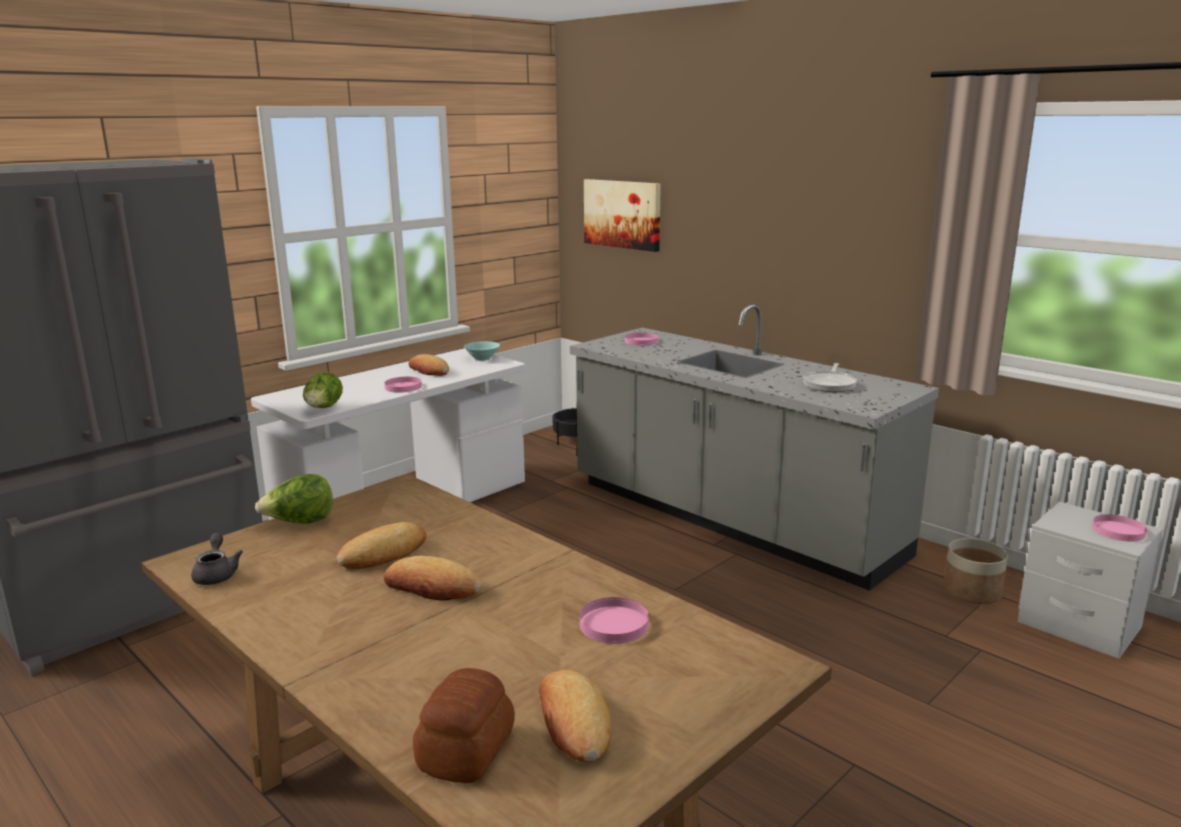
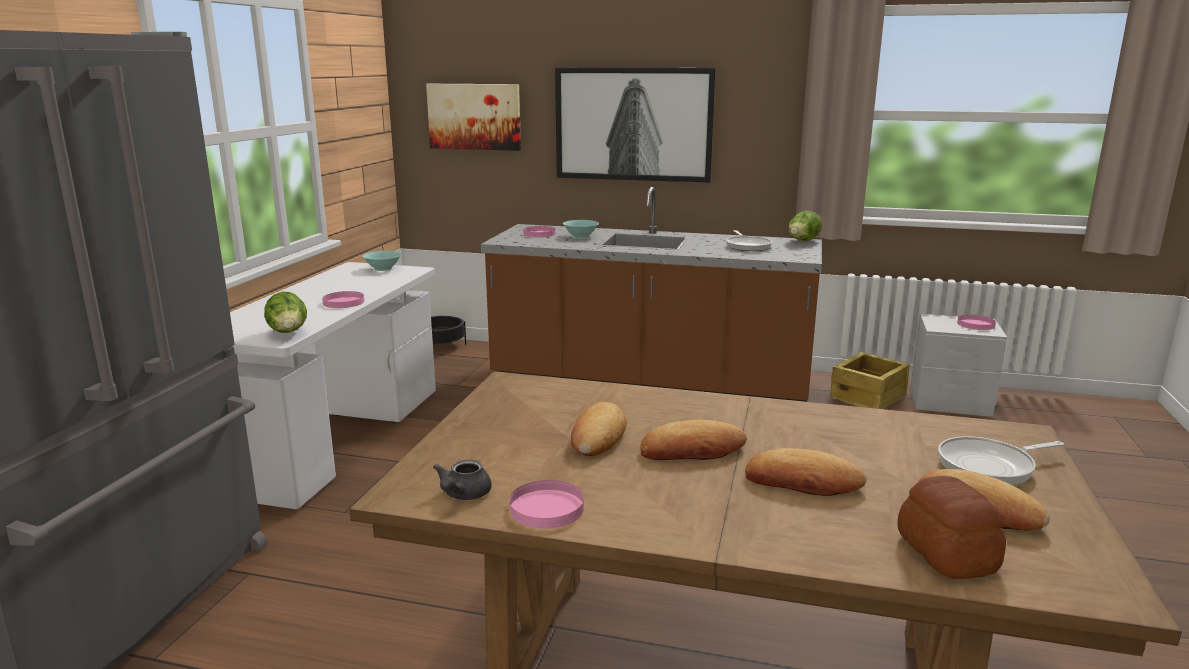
camera: 30 degrees left, 0 degrees up
grey teapot [191,533,243,585] -> grey teapot turned 120 degrees counterclockwise [433,459,492,500]
lettuce [255,474,333,524] -> lettuce moved to [788,210,822,241]
bread [409,354,449,376] -> bread moved to [745,448,867,496]
grey counter [570,304,939,591] -> brown counter [481,187,822,402]
pink plate [580,597,649,644] -> pink plate moved to [509,480,584,529]
planter [944,538,1008,604] -> crate [830,352,910,409]
none -> picture [555,68,716,182]
none -> turquoise bowl [563,220,599,238]
none -> frying pan [938,436,1064,485]

